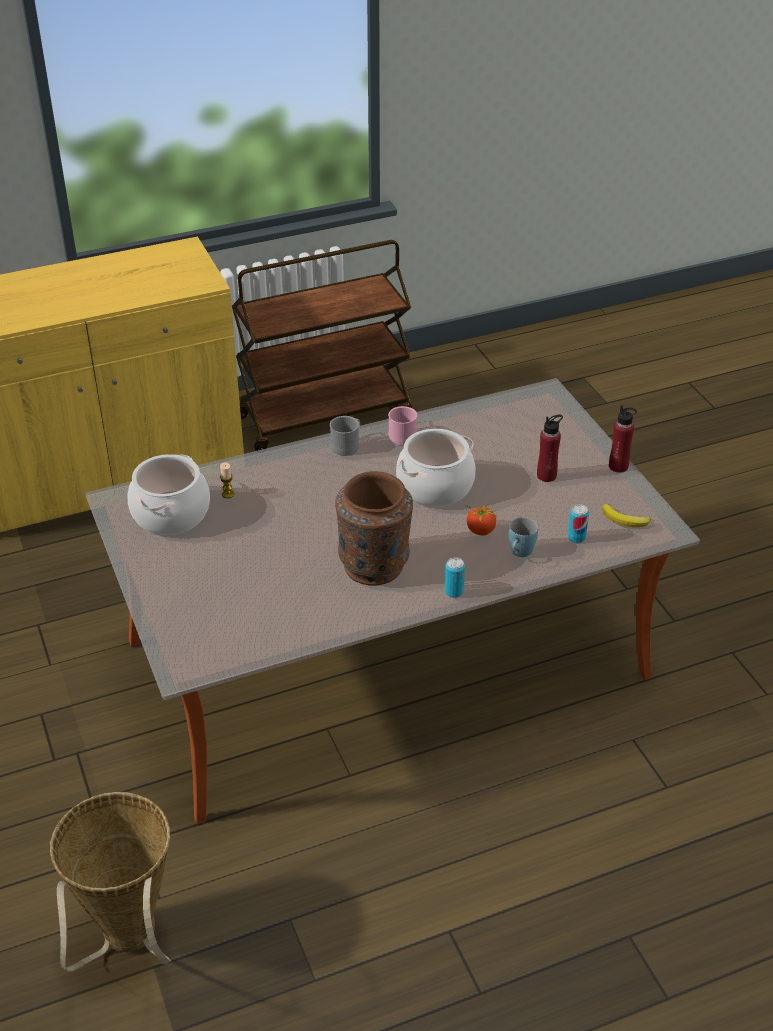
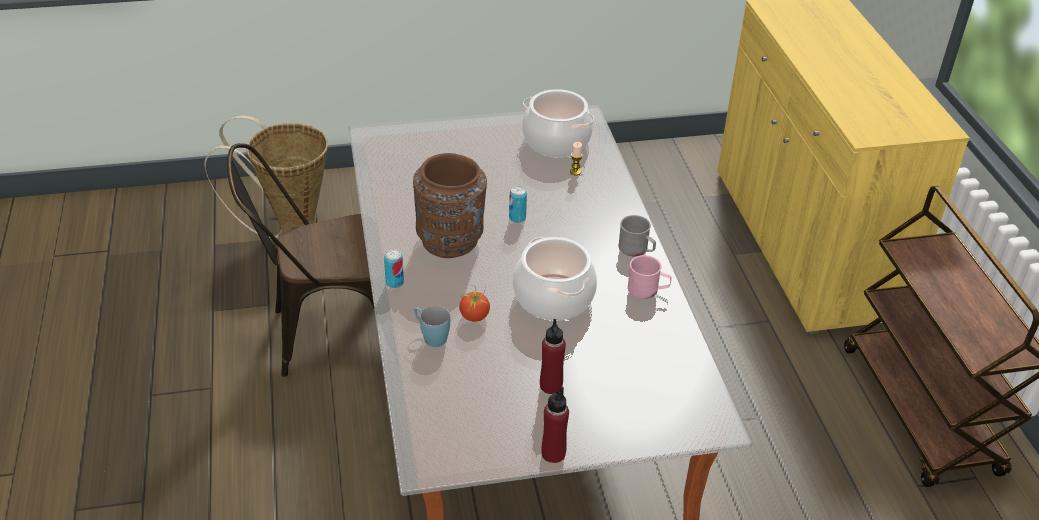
camera: 100 degrees right, 0 degrees up
can [568,504,589,543] -> can moved to [509,186,527,223]
banana [602,504,651,527] -> none
none -> brown chair [227,143,374,377]

